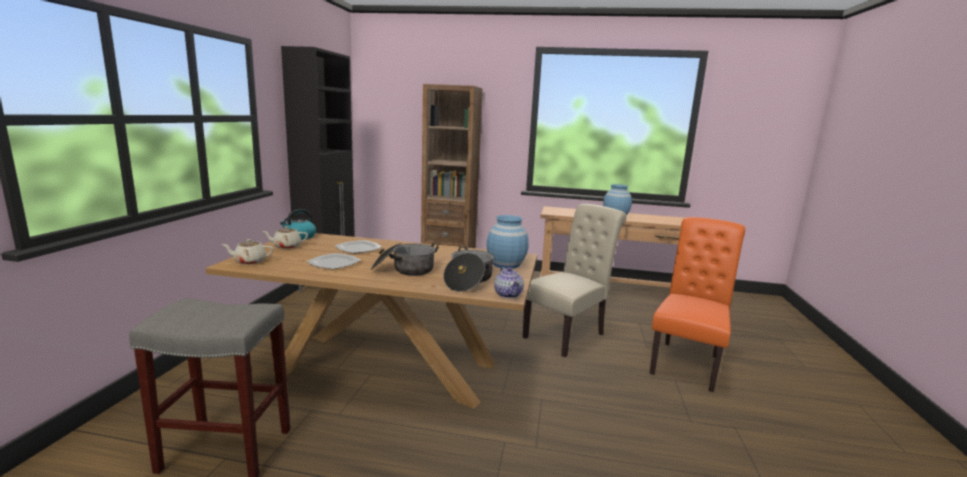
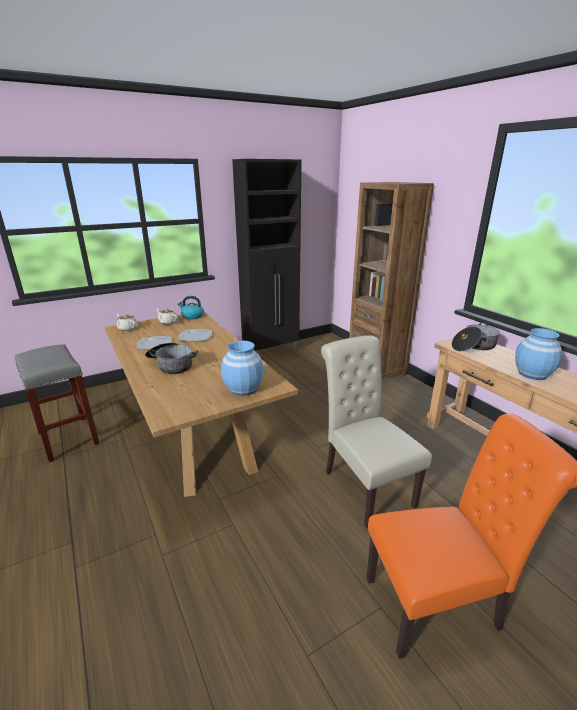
camera: 50 degrees right, 10 degrees up
cooking pot [443,247,494,292] -> cooking pot moved to [452,322,500,351]
teapot [494,267,524,298] -> none
beige chair [523,204,627,357] -> beige chair turned 120 degrees counterclockwise [321,336,432,528]

